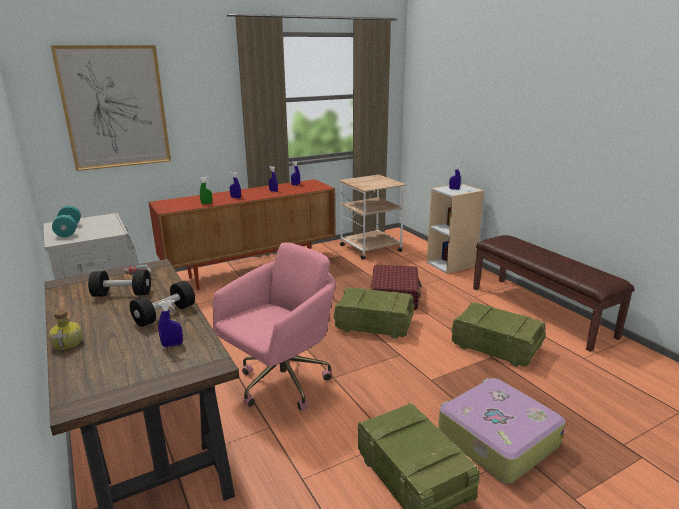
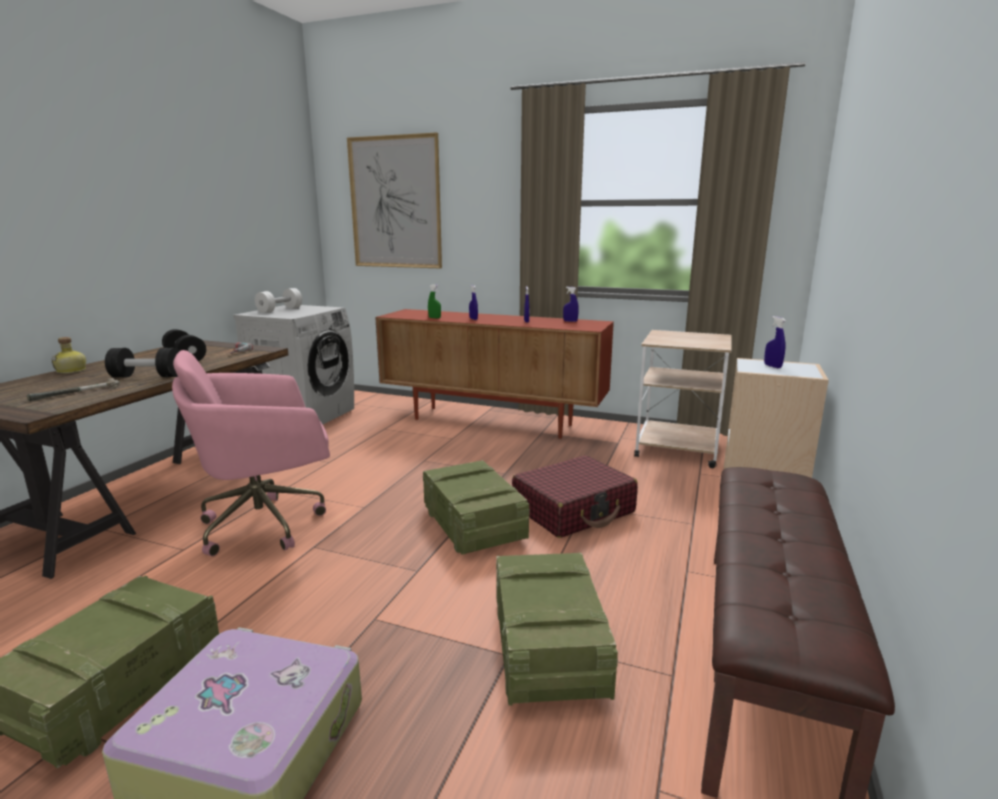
camera: 50 degrees right, 5 degrees down
turquoise dumbbell [52,206,81,237] -> white dumbbell [255,288,302,313]
blue spray bottle [158,300,183,347] -> hammer [27,378,120,401]
pink office chair [213,242,336,411] -> pink office chair turned 150 degrees clockwise [172,350,330,556]

